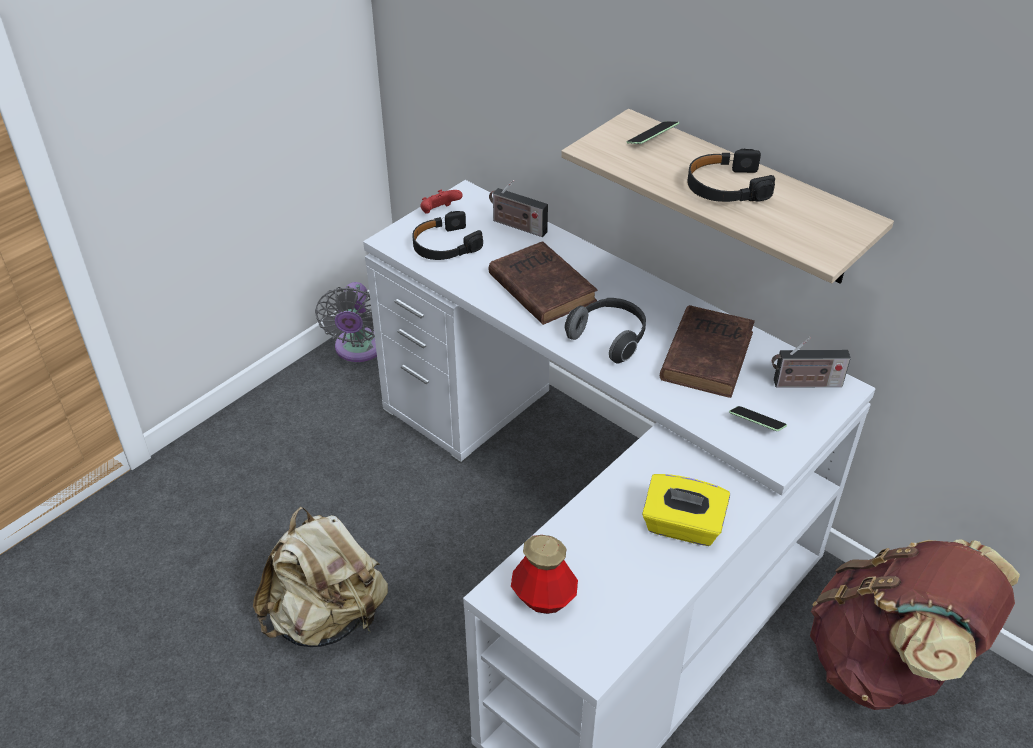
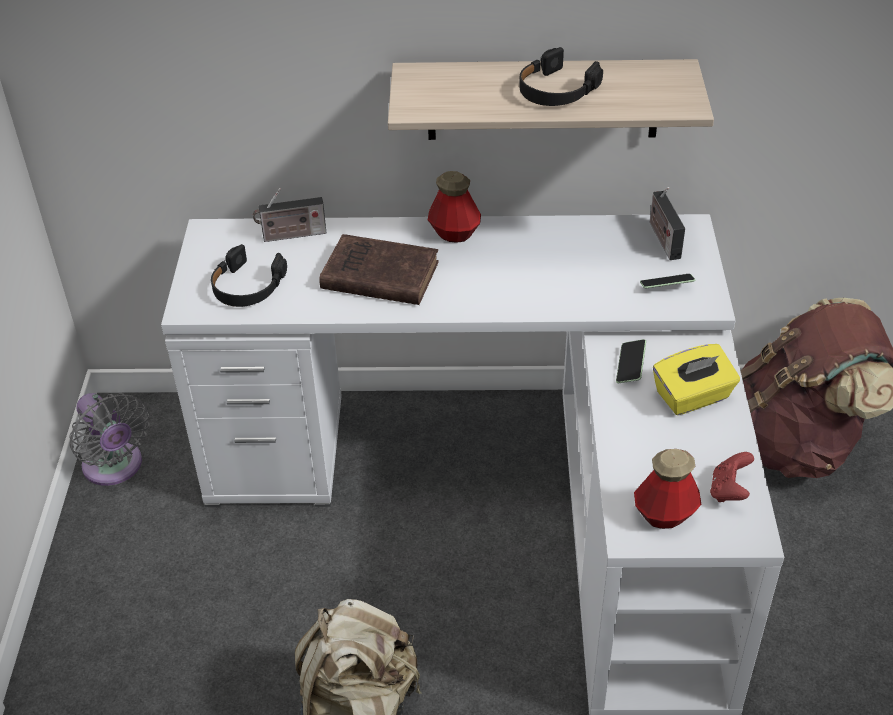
camera: 40 degrees left, 0 degrees up
red game controller [420,189,462,214] -> red game controller moved to [710,452,754,502]
headphones [565,298,646,364] -> none
phone [627,121,679,144] -> phone moved to [616,339,646,383]
brown book [660,305,755,398] -> none
radio [772,337,851,388] -> radio turned 120 degrees clockwise [650,187,685,260]
none -> bottle [428,171,481,243]

